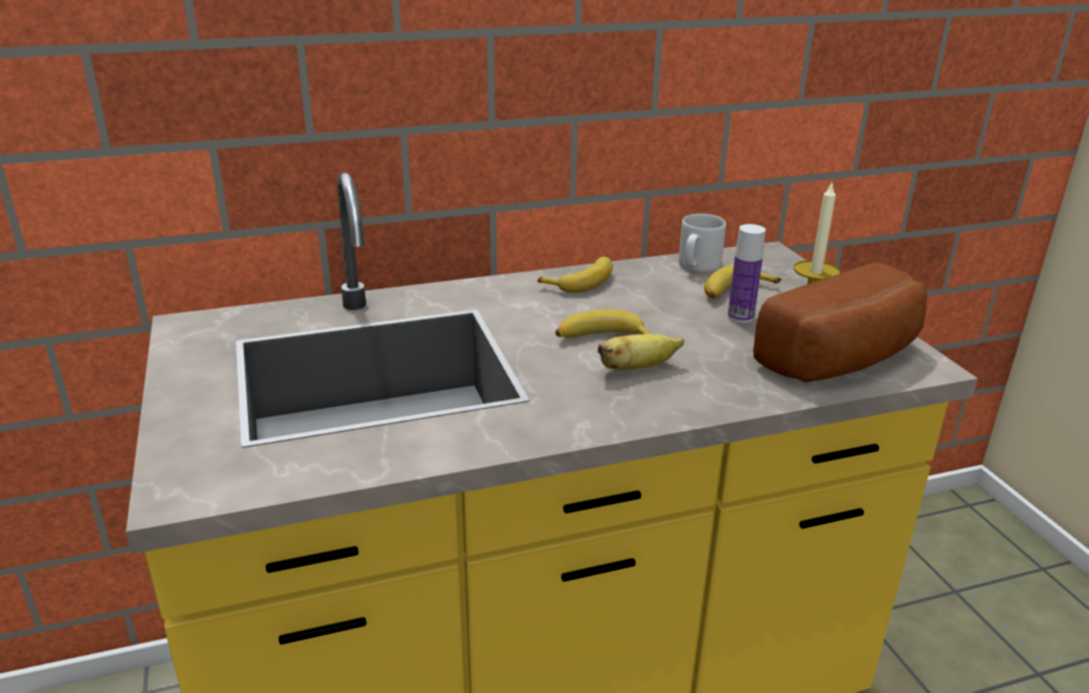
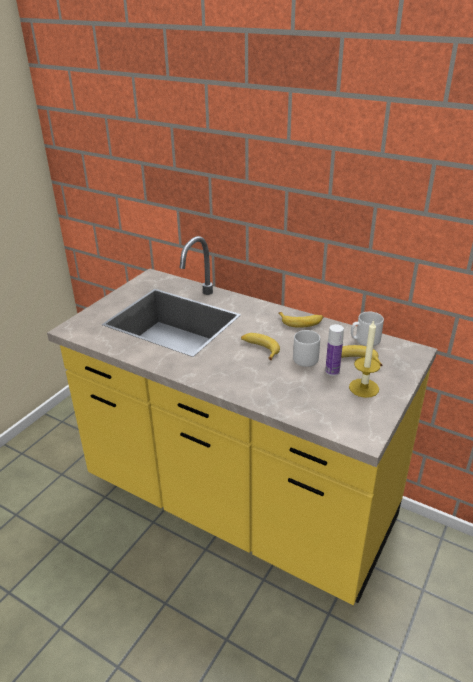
camera: 50 degrees right, 5 degrees up
banana [598,334,684,370] -> none
bread [753,262,927,382] -> none
none -> grey mug [293,330,320,367]

